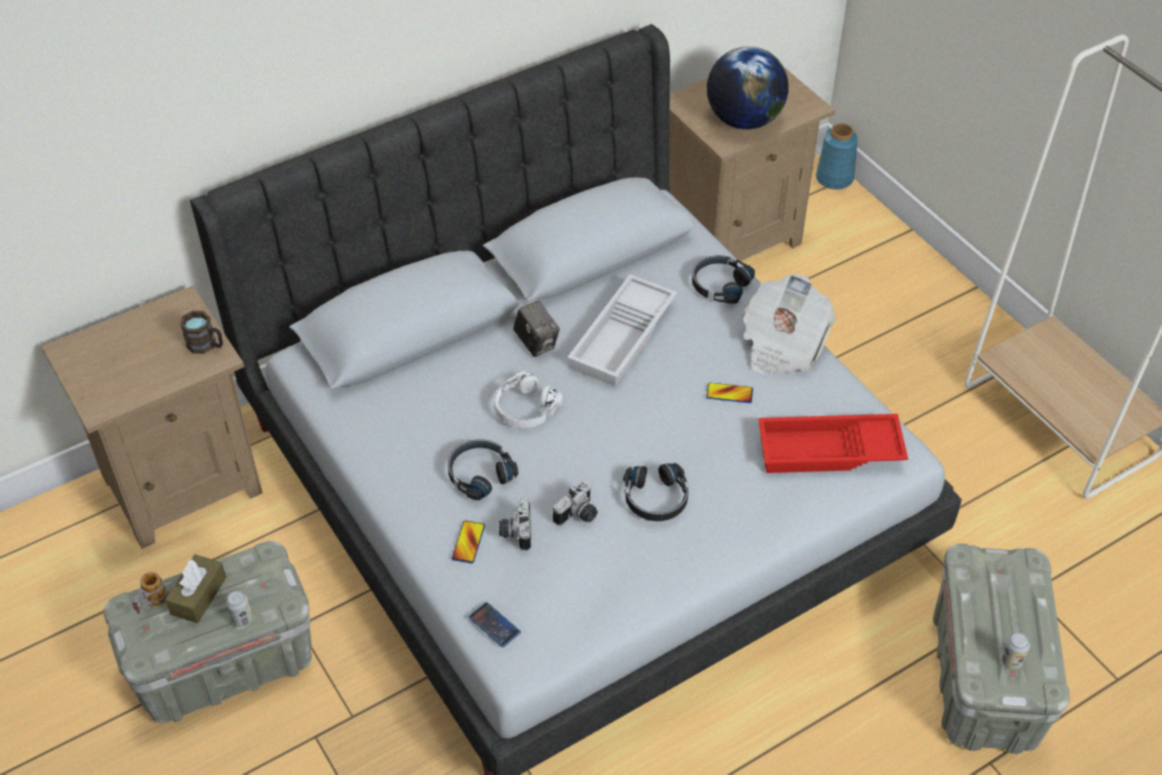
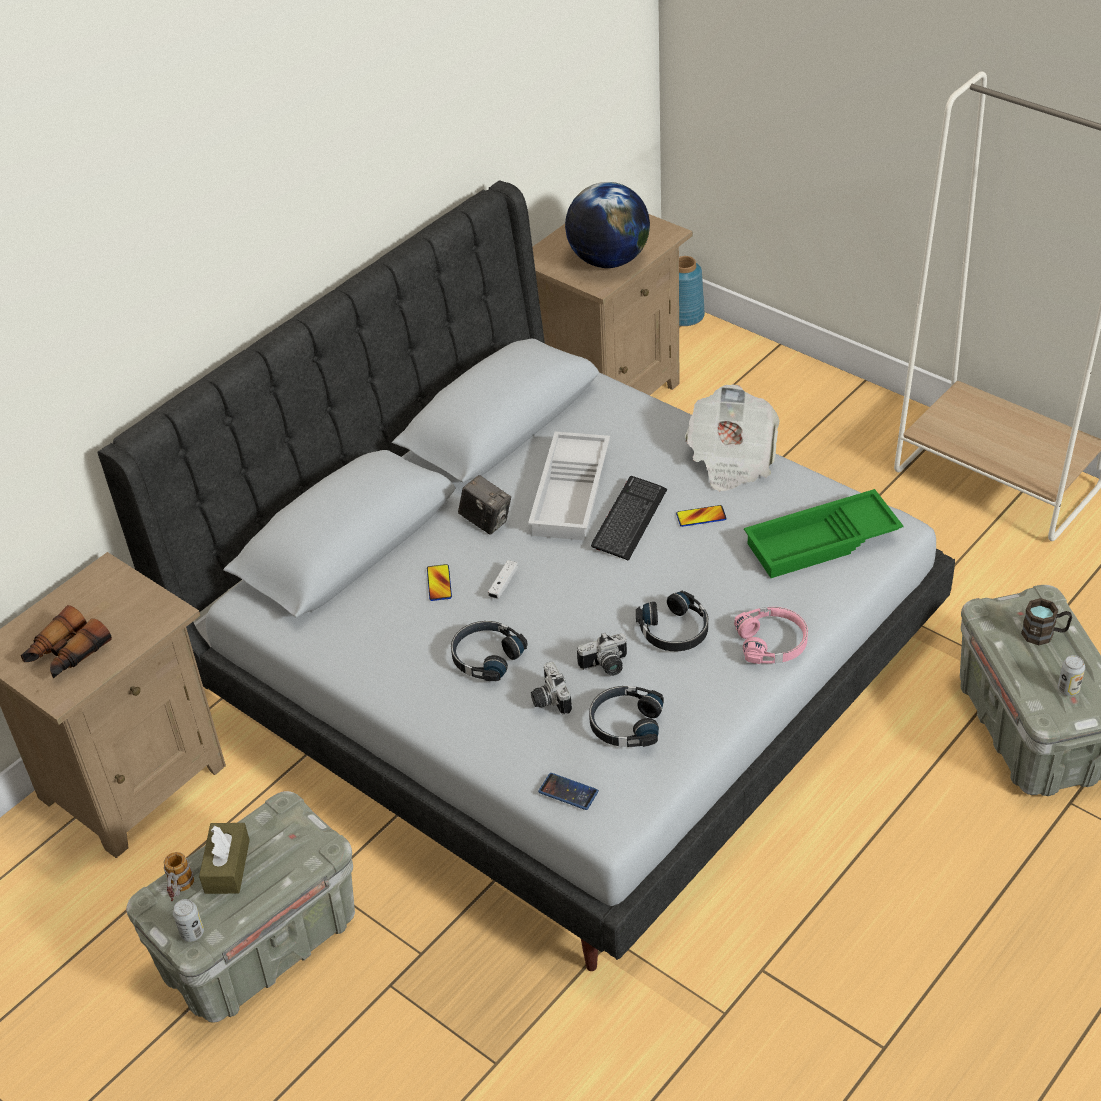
camera: 15 degrees left, 5 degrees down
brown mug [180,311,223,354] -> brown mug moved to [1021,598,1072,645]
can [226,591,253,627] -> can moved to [173,899,204,942]
phone [452,520,485,563] -> phone moved to [427,564,452,601]
white headphones [494,371,563,428] -> white game controller [488,560,518,599]
camera [553,481,598,526] -> camera turned 45 degrees clockwise [577,633,627,676]
black headphones [692,255,755,304] -> black headphones moved to [589,686,664,747]
red tray [758,414,908,473] -> green tray [744,489,904,578]
none -> binoculars [21,605,112,678]
none -> keyboard [591,476,667,561]
none -> pink headphones [734,607,808,664]

